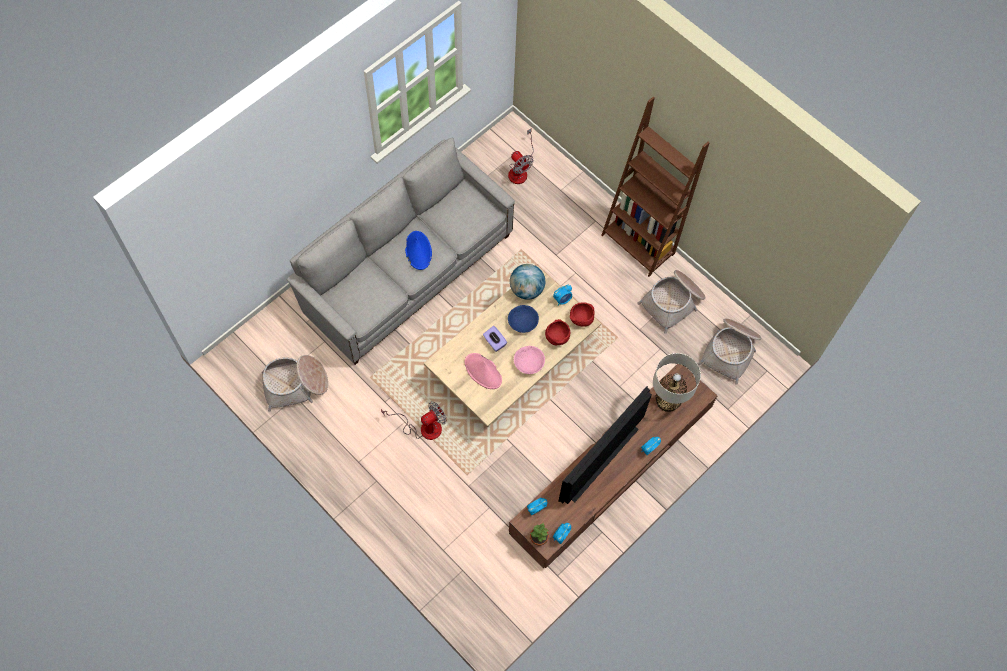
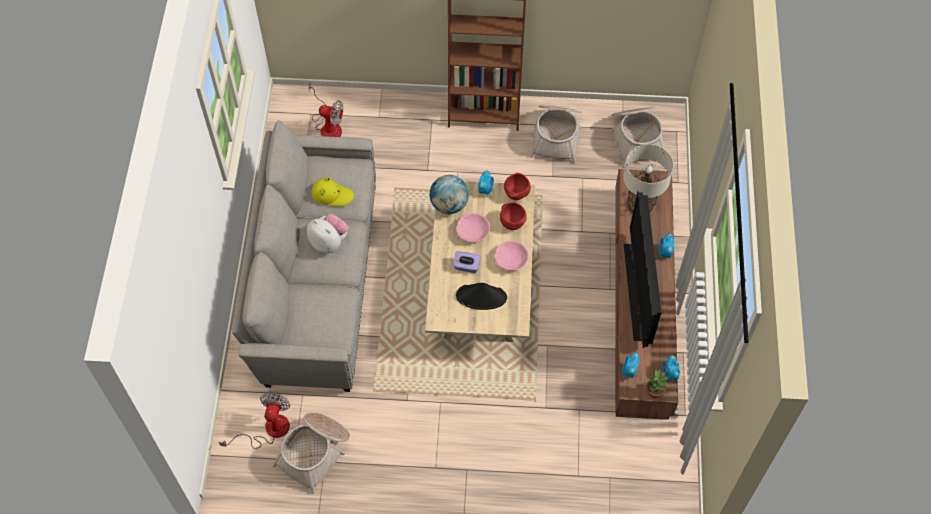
camera: 40 degrees left, 5 degrees down
fan [381,401,447,440] -> fan moved to [219,393,290,449]
blue hat [405,231,432,270] -> plush toy [307,214,349,254]
pink hat [465,353,502,389] -> black hat [456,283,507,310]
blue bowl [508,305,539,333] -> pink bowl [456,213,490,243]
none -> yellow hat [311,176,354,207]

